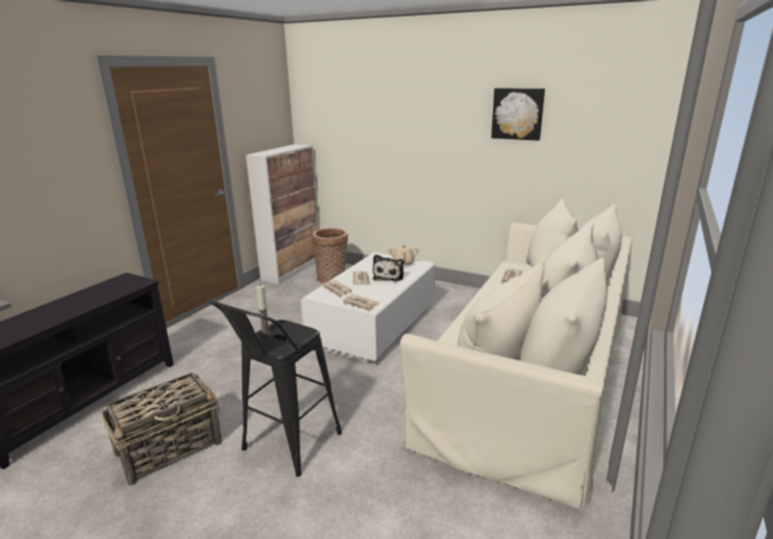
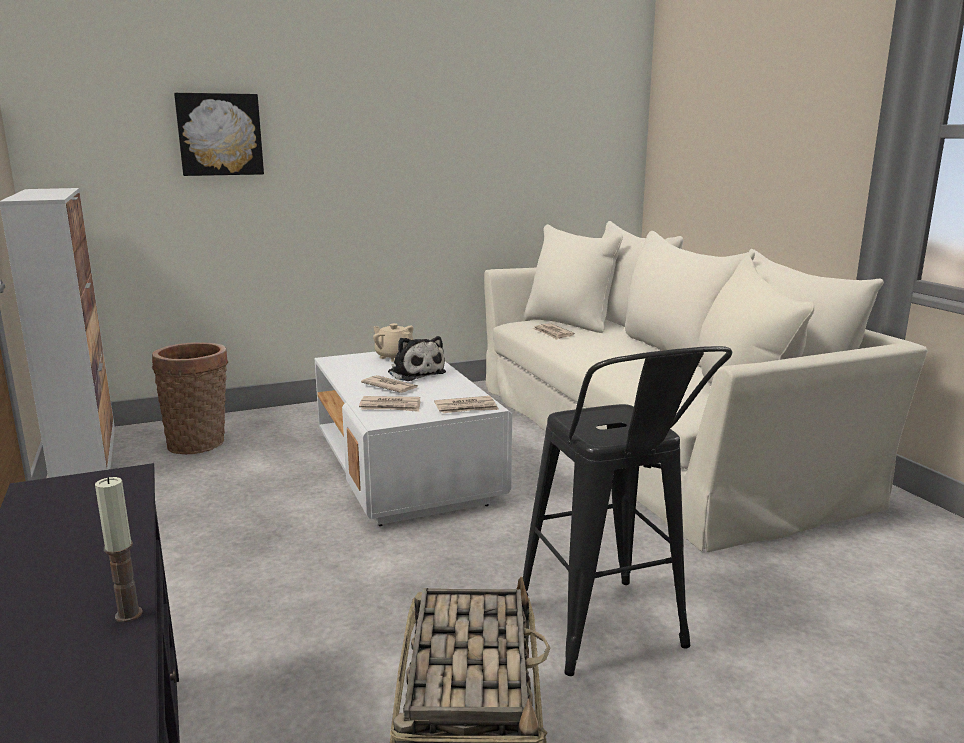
camera: 50 degrees left, 5 degrees down
candle [256,285,270,334] -> candle moved to [95,477,143,623]
picture [491,88,545,141] -> picture moved to [174,93,264,176]

